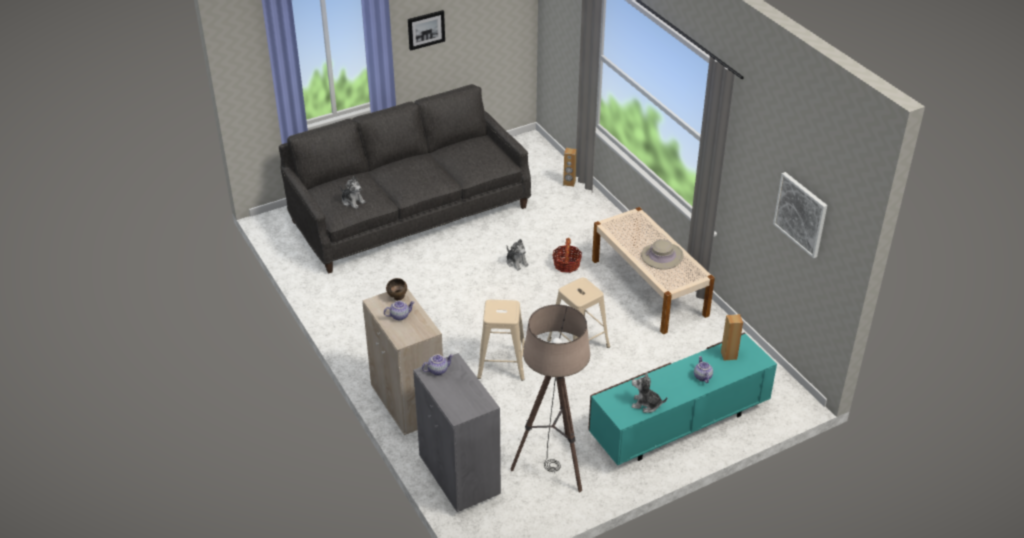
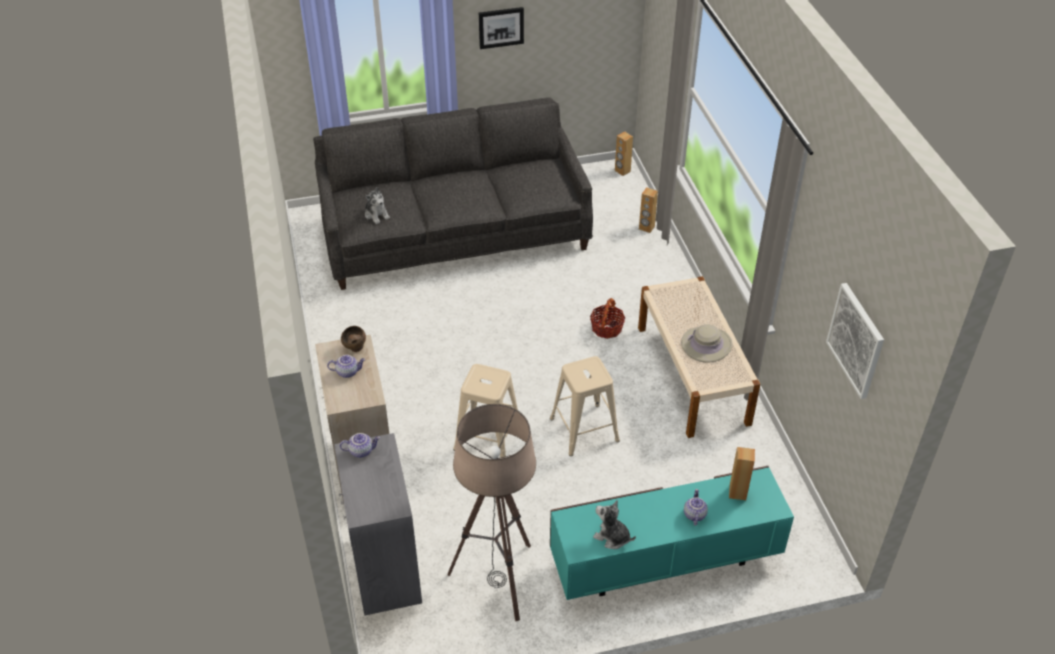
camera: 15 degrees right, 5 degrees up
plush toy [507,239,529,271] -> none
none -> brown speaker [615,131,633,176]

